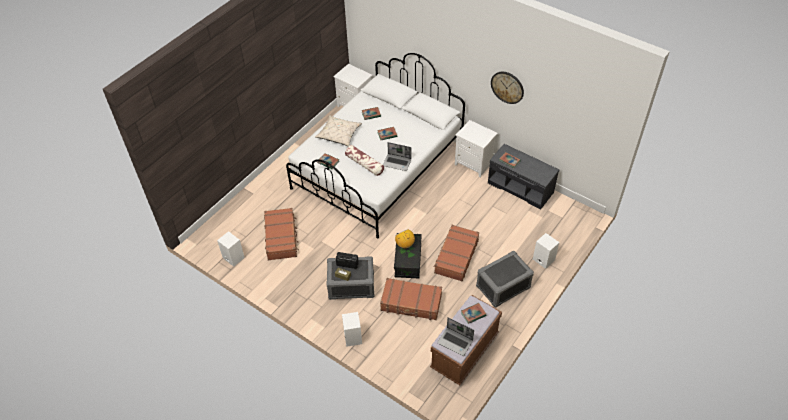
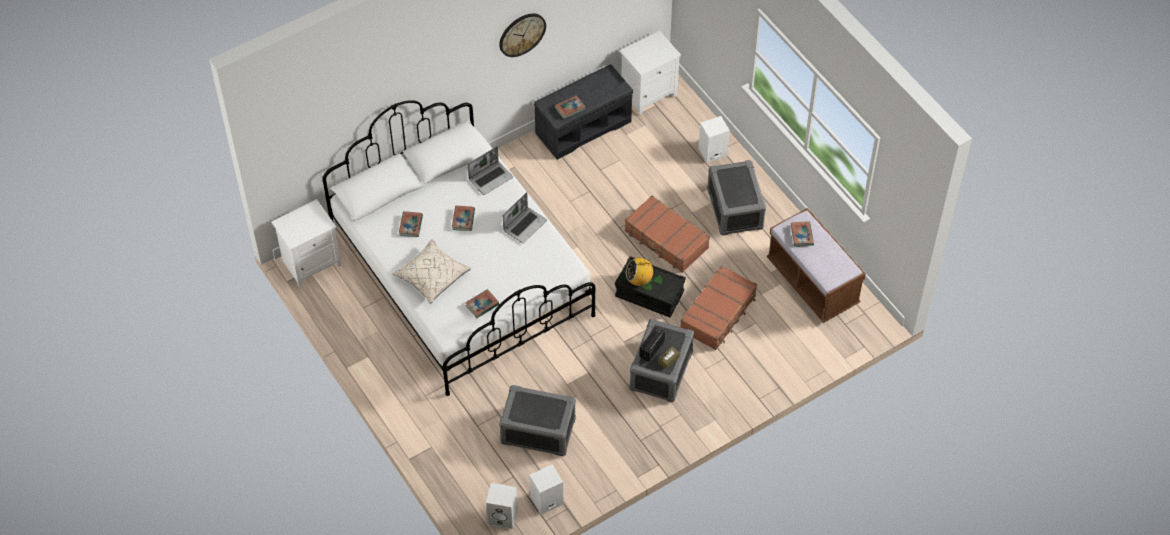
camera: 70 degrees left, 5 degrees up
brown suitcase [264,208,299,261] -> grey storage box [499,385,576,456]
white speaker [342,312,362,347] -> white speaker moved to [486,483,518,529]
pillow [345,145,384,176] -> none
laptop [437,317,474,356] -> laptop moved to [468,146,513,195]
white nightstand [455,120,498,178] -> white nightstand moved to [619,31,681,115]

